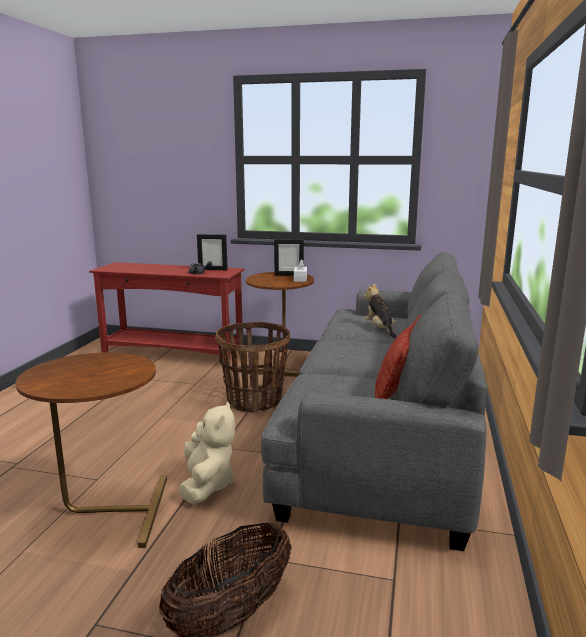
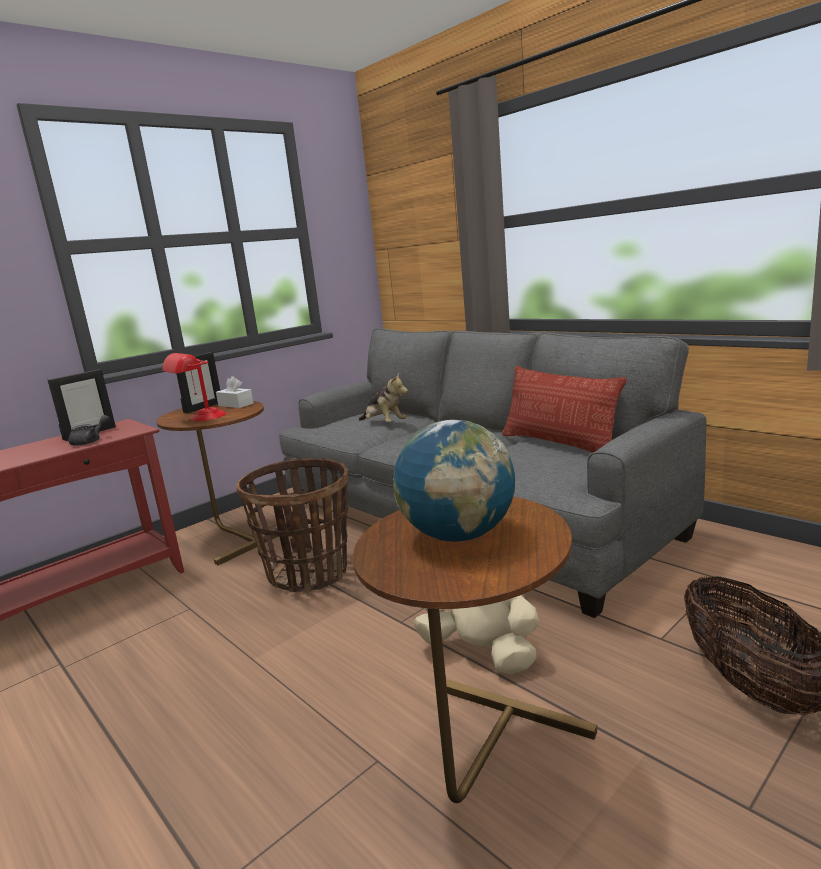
camera: 55 degrees left, 0 degrees up
plush toy [364,283,397,339] -> plush toy turned 150 degrees counterclockwise [359,372,408,423]
none -> red table lamp [162,353,227,421]
none -> globe [393,420,515,542]

